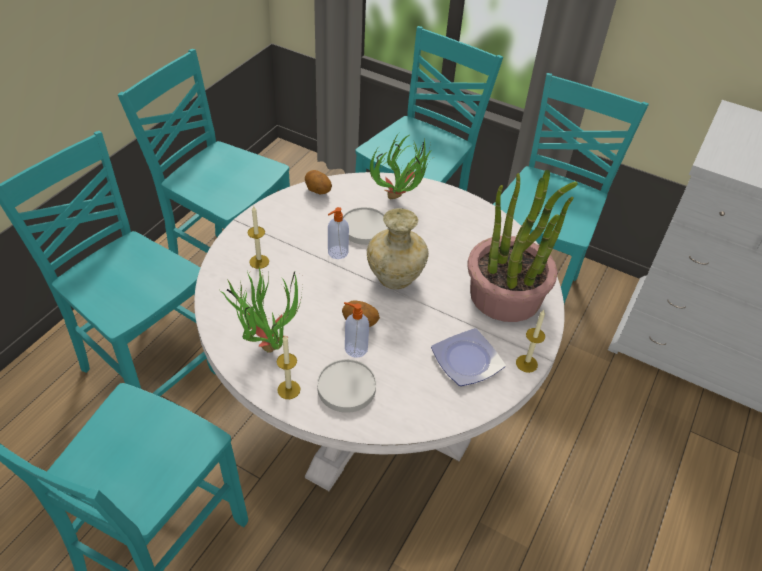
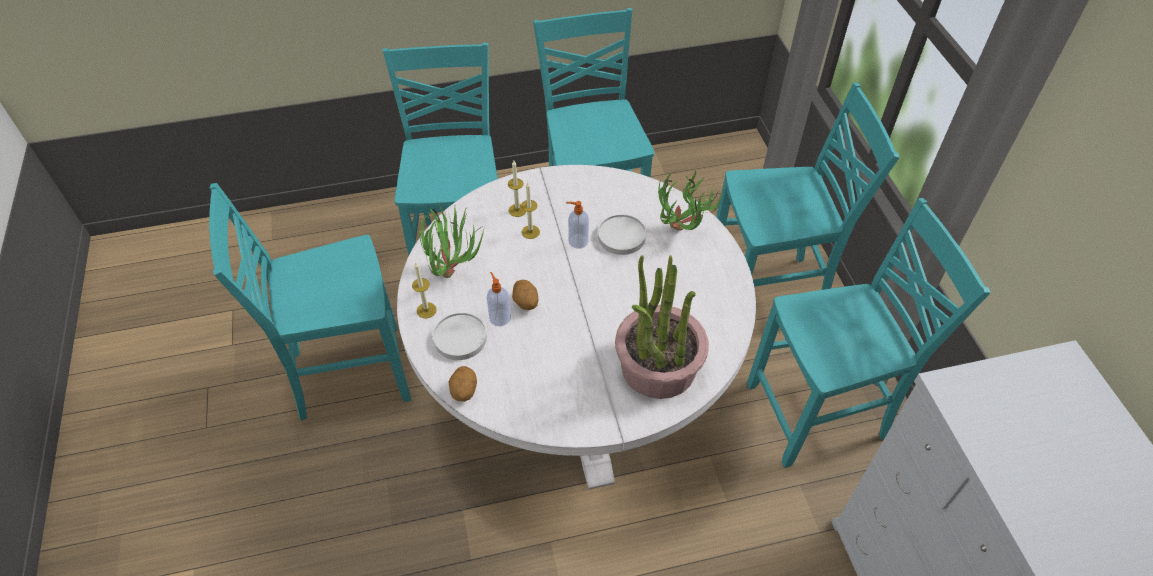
camera: 50 degrees right, 5 degrees up
potato [305,170,332,195] -> potato moved to [449,366,477,402]
beige vase [367,208,429,289] -> none
plate [431,328,506,386] -> none
candle [516,310,545,373] -> candle moved to [521,183,540,239]

